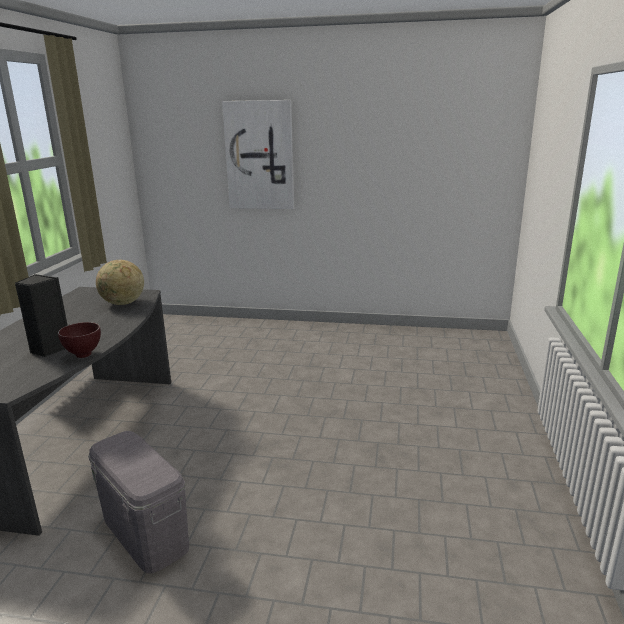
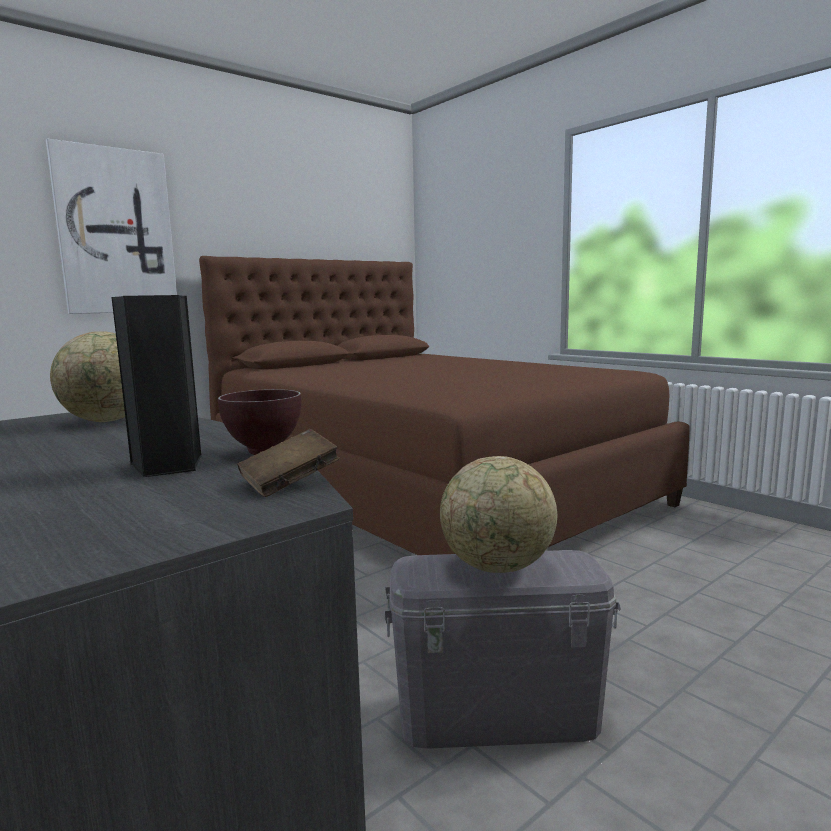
camera: 50 degrees left, 10 degrees down
none -> brown bed [199,256,690,555]
none -> brown book [237,429,339,497]
none -> globe [440,456,557,573]

